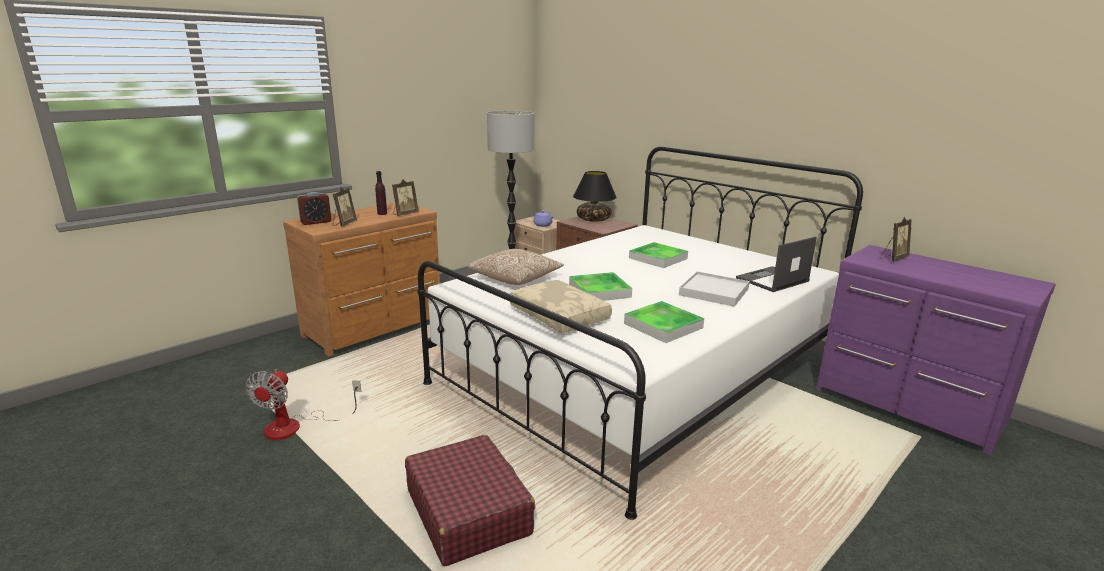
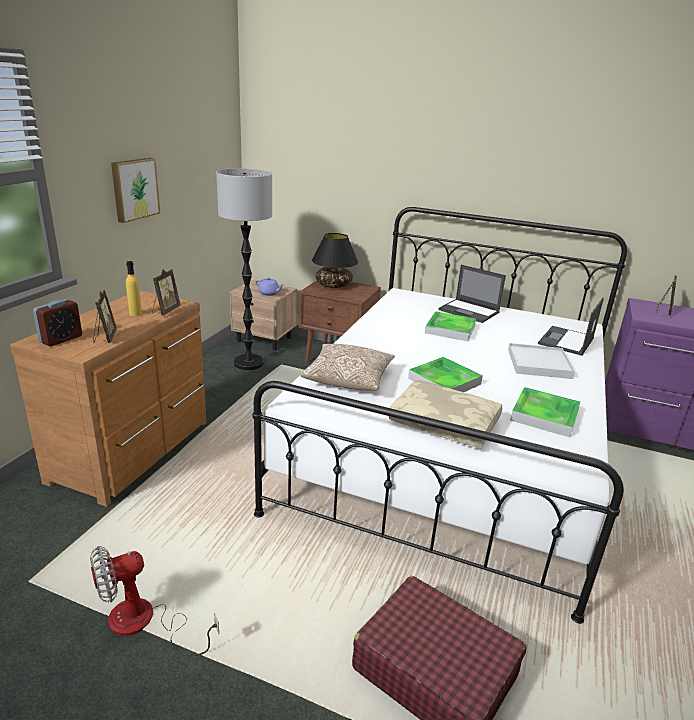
camera: 25 degrees left, 5 degrees up
fan [246,369,361,440] -> fan turned 75 degrees clockwise [90,546,219,656]
purple bottle [375,171,387,215] -> yellow bottle [126,261,142,316]
none -> picture [111,158,160,223]
none -> laptop [439,265,506,323]

